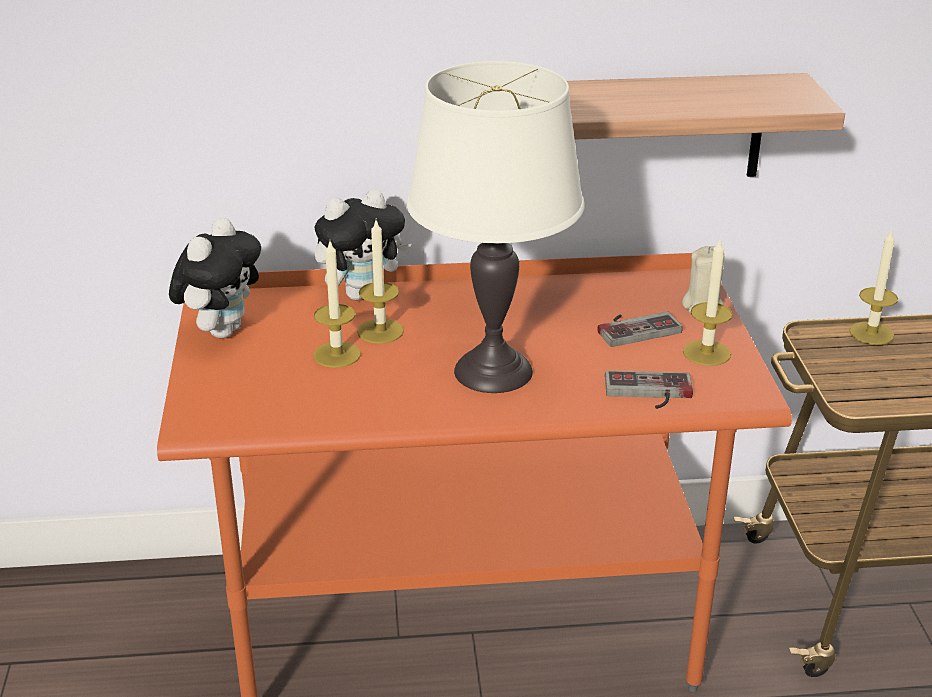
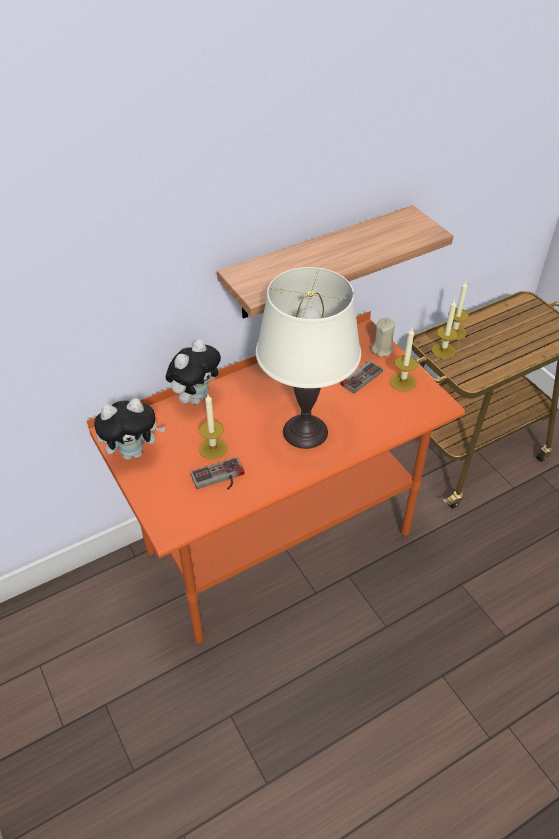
camera: 25 degrees left, 15 degrees up
plush toy [169,218,261,338] -> plush toy turned 75 degrees clockwise [94,398,165,460]
candle [357,220,404,344] -> candle moved to [432,300,458,359]
game controller [605,371,693,409] -> game controller moved to [190,457,244,490]

